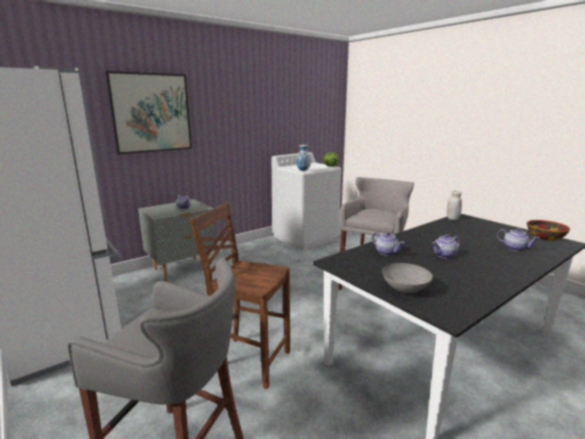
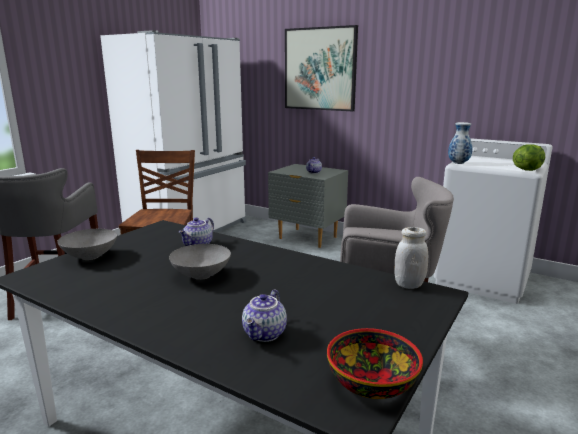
camera: 70 degrees right, 0 degrees up
teapot [432,234,460,258] -> grey bowl [169,244,231,280]

